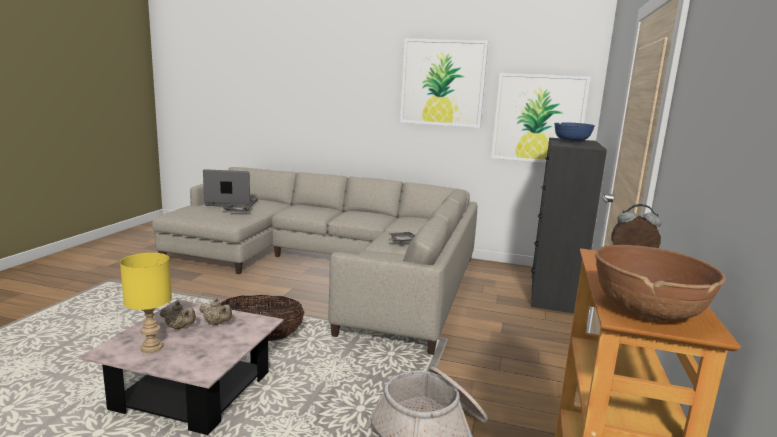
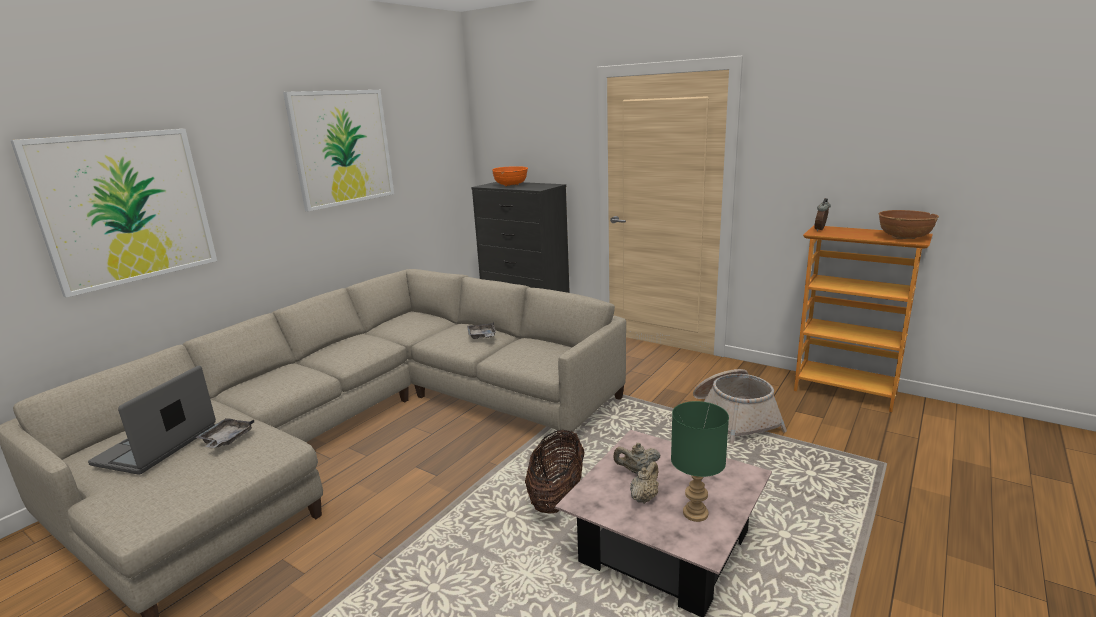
camera: 70 degrees left, 5 degrees up
yellow table lamp [120,253,172,353] -> green table lamp [671,401,729,522]
beige teapot [199,298,232,325] -> beige teapot turned 135 degrees counterclockwise [613,443,660,474]
picture [491,73,590,163] -> picture moved to [10,129,217,298]
blue bowl [554,122,595,143] -> orange bowl [492,166,528,187]

